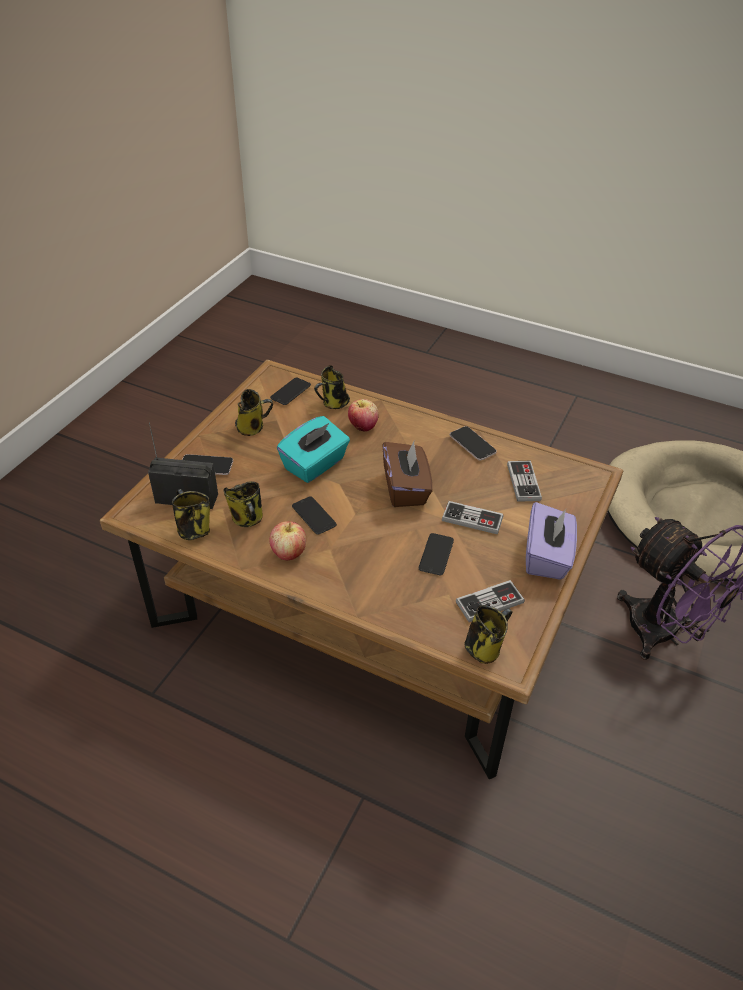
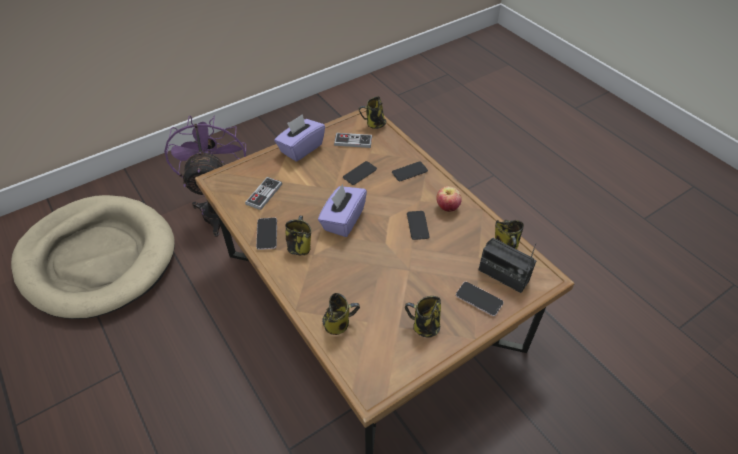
camera: 150 degrees left, 5 degrees up
mug [223,481,263,527] -> mug moved to [285,216,311,255]
phone [270,377,311,405] -> phone moved to [392,162,428,181]
turquoise tissue box [277,416,350,483] -> none
apple [348,399,379,432] -> none
brown tissue box [383,442,433,507] -> purple tissue box [318,184,367,237]
game controller [442,501,504,534] -> none

